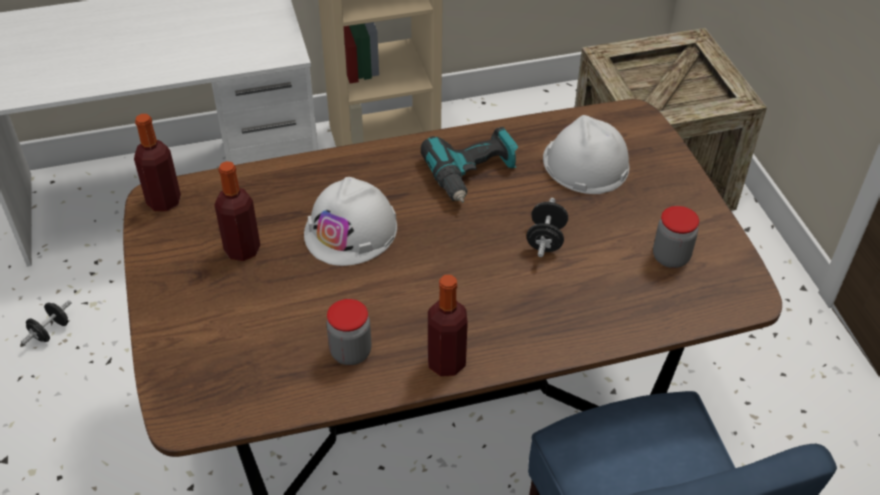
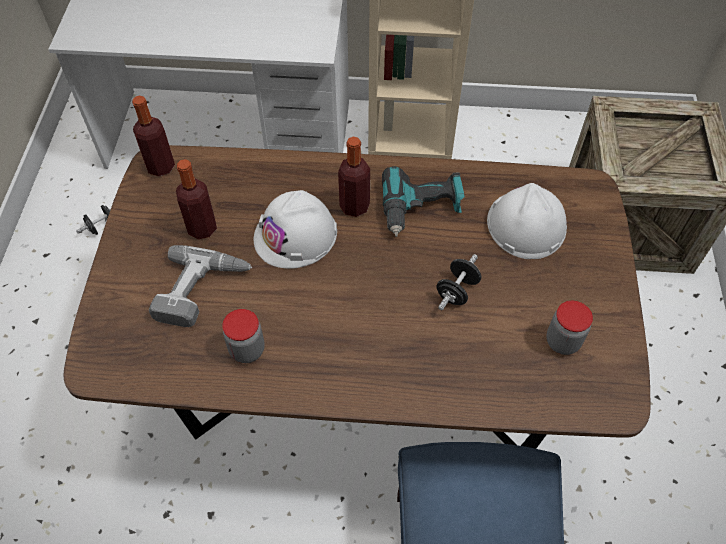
camera: 20 degrees right, 10 degrees up
bottle [428,275,468,376] -> bottle moved to [338,137,370,217]
none -> power drill [149,245,252,327]

